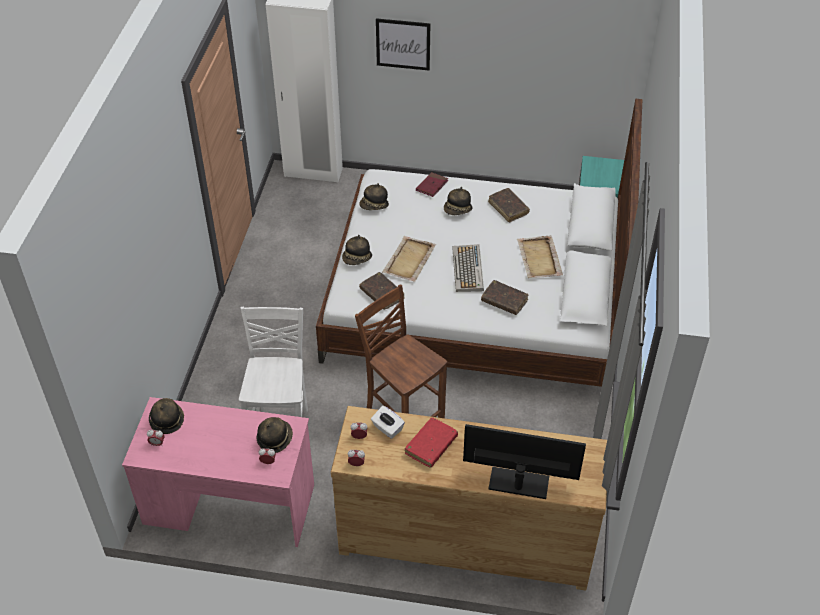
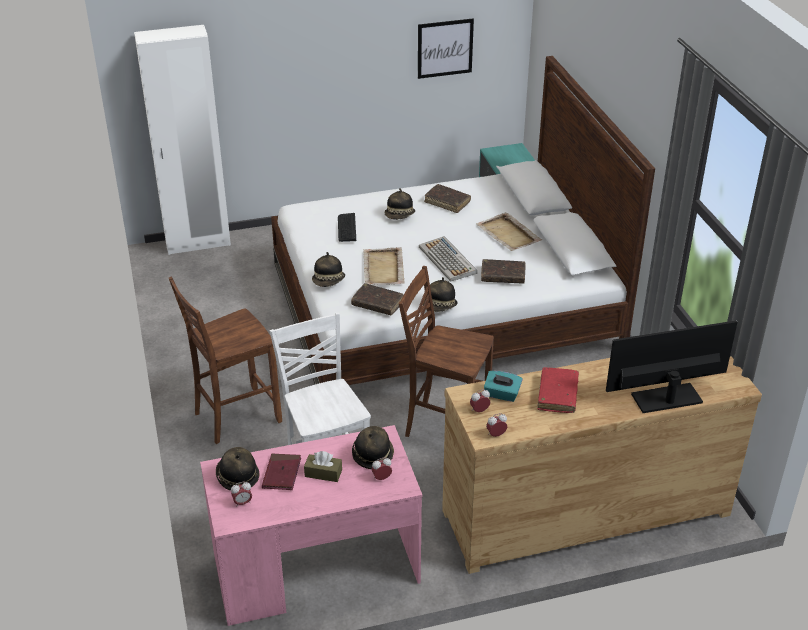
camera: 25 degrees left, 10 degrees down
hat [359,183,389,210] -> hat moved to [423,277,457,312]
white tissue box [371,406,405,439] -> turquoise tissue box [484,371,523,402]
picture [376,18,430,71] -> picture moved to [418,19,474,79]
red book [416,172,448,197] -> red book moved to [262,453,301,490]
none -> brown chair [169,277,282,444]
none -> brown tissue box [304,451,342,482]
none -> keyboard [338,213,356,242]

